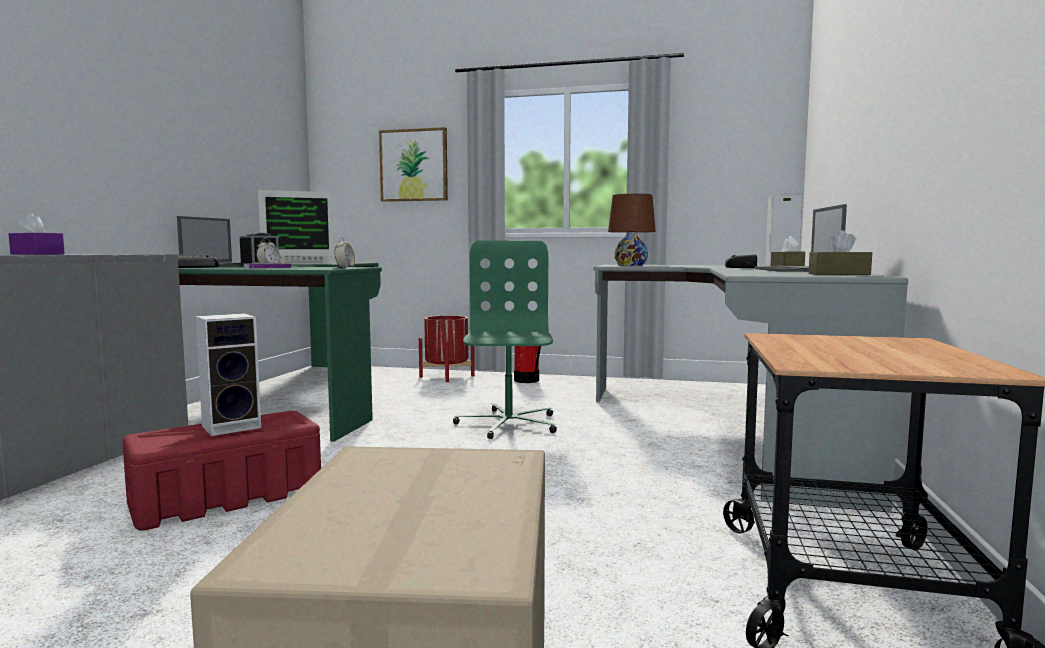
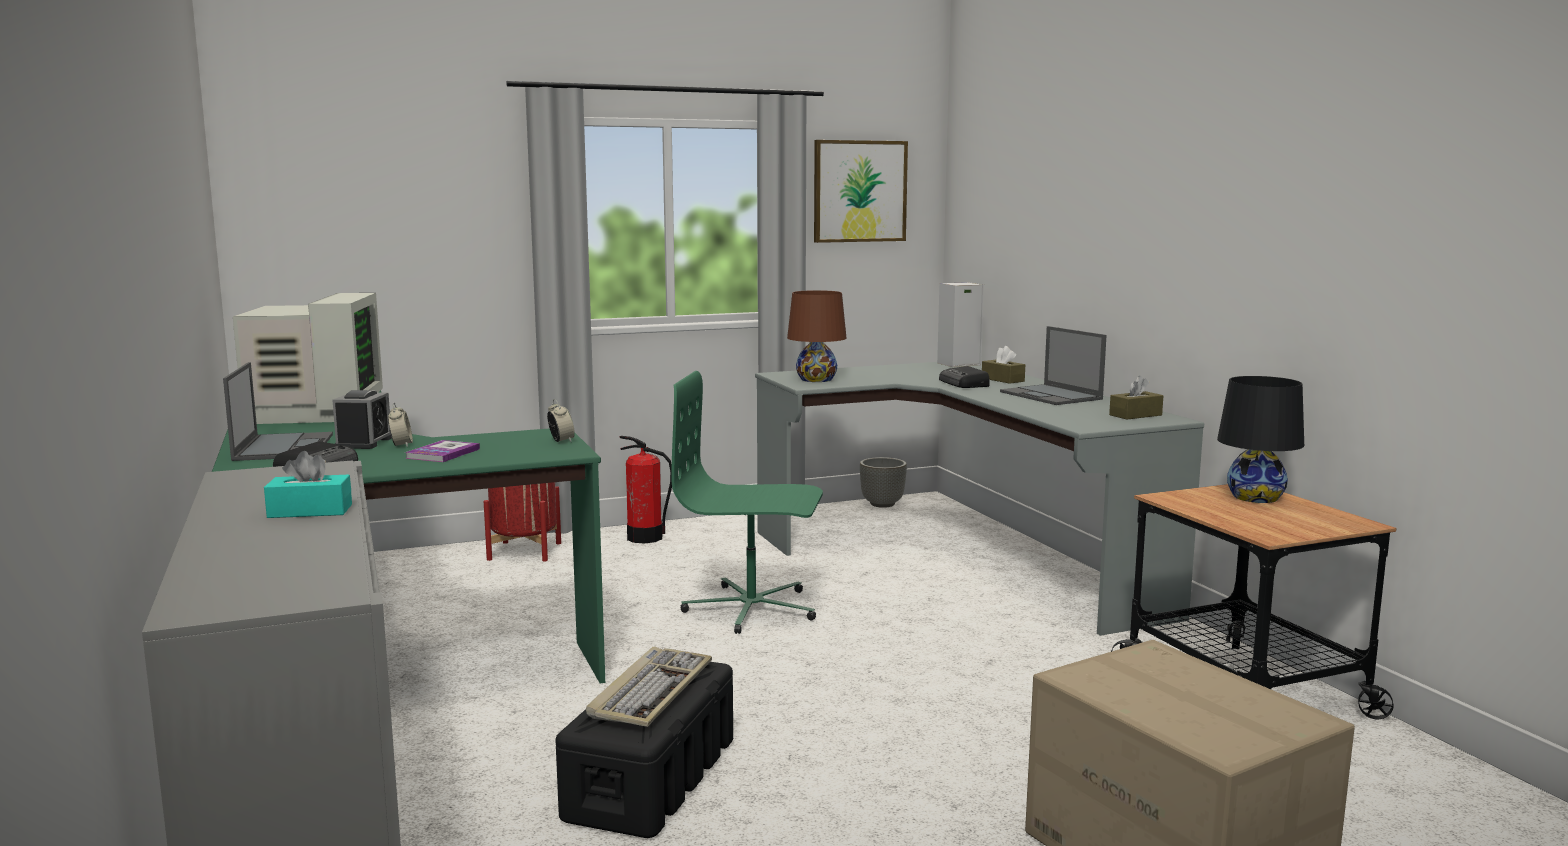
camera: 35 degrees left, 5 degrees up
purple tissue box [9,213,65,255] -> turquoise tissue box [264,451,352,518]
red storage box [122,411,321,531] -> black storage box [556,662,733,838]
speaker [196,313,261,436] -> keyboard [586,646,712,727]
monitor [258,190,335,265] -> monitor turned 45 degrees counterclockwise [233,293,383,424]
picture [379,127,448,202] -> picture moved to [814,140,908,243]
green office chair [453,241,557,439] -> green office chair turned 45 degrees counterclockwise [671,371,823,634]
none -> grey planter [860,457,907,508]
none -> black table lamp [1217,376,1304,503]

